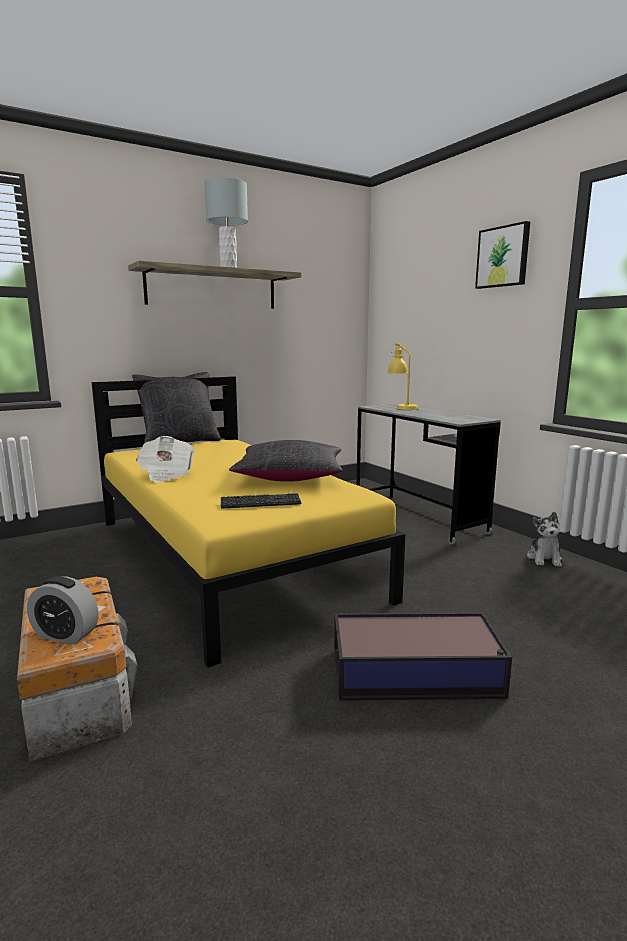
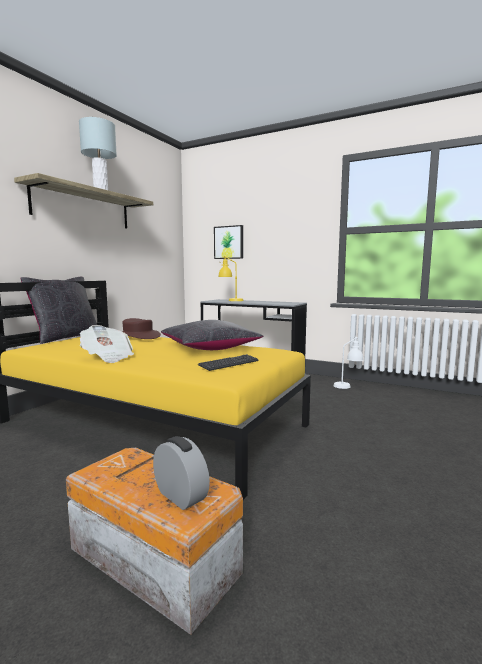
camera: 30 degrees left, 5 degrees down
alarm clock [27,576,99,644] -> alarm clock turned 120 degrees counterclockwise [153,436,210,510]
storage box [334,612,512,701] -> none
picture [475,221,530,289] -> picture moved to [214,225,243,259]
plush toy [527,512,562,567] -> white table lamp [333,337,364,389]
none -> brown hat [122,318,161,339]

